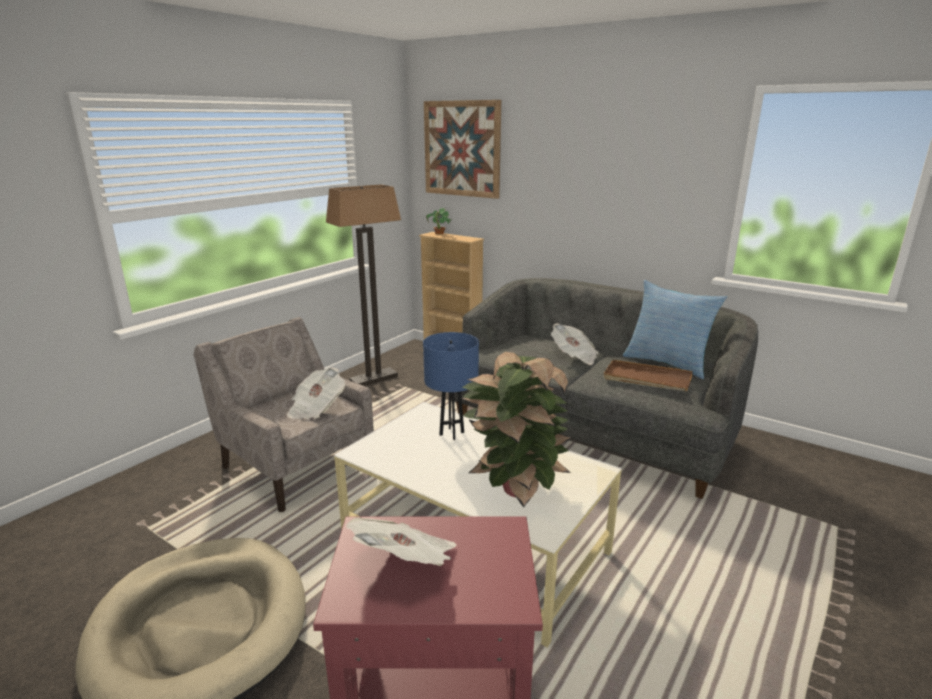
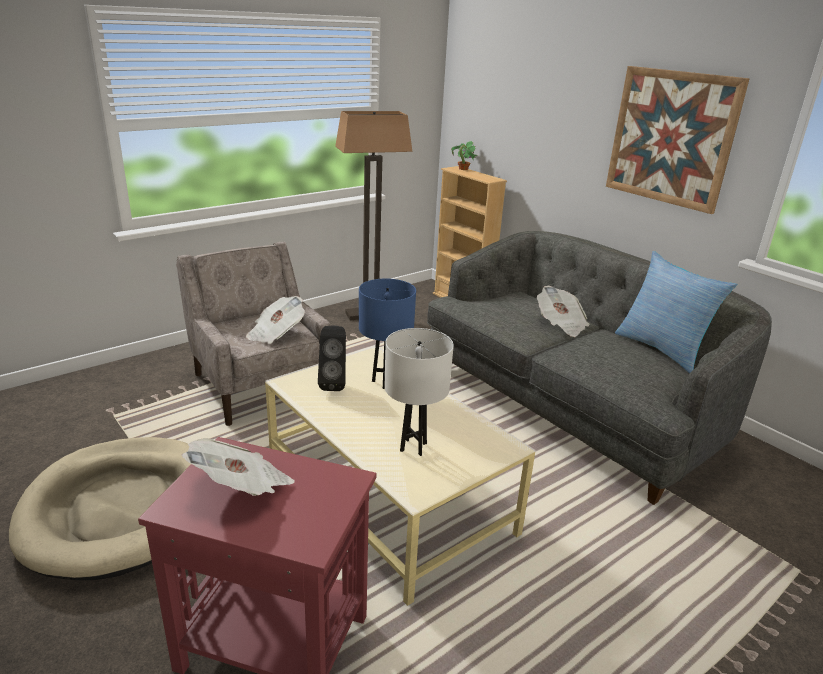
camera: 15 degrees right, 5 degrees up
picture [424,100,501,199] -> picture moved to [606,66,750,214]
potted plant [461,352,573,507] -> white table lamp [384,328,454,456]
brown tray [603,360,693,391] -> none
none -> black speaker [318,326,346,391]

